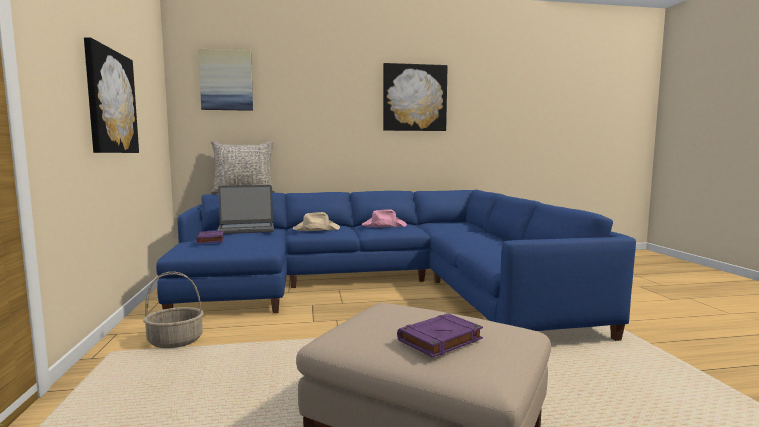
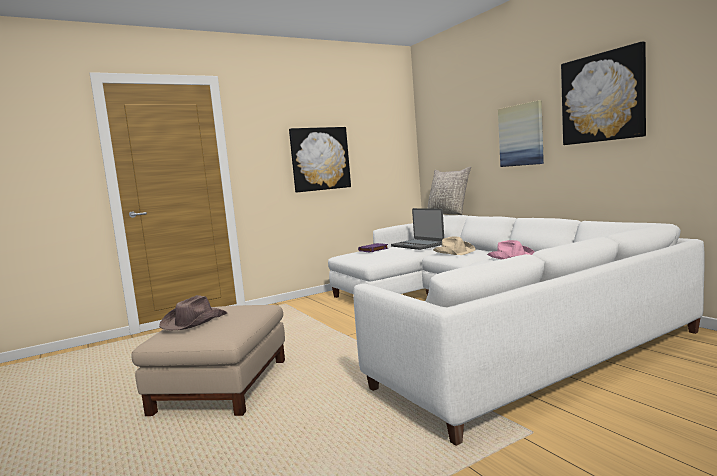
camera: 70 degrees right, 0 degrees up
basket [143,272,204,348] -> none
blue sofa [156,190,636,341] -> white sofa [328,215,705,446]
picture [198,49,253,111] -> picture moved to [498,100,544,167]
purple book [397,313,483,358] -> brown hat [159,295,227,330]

